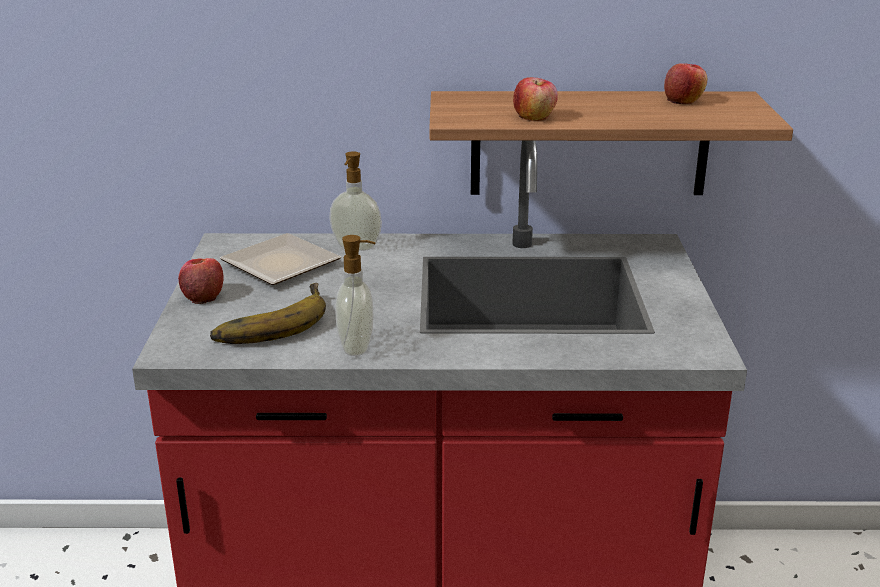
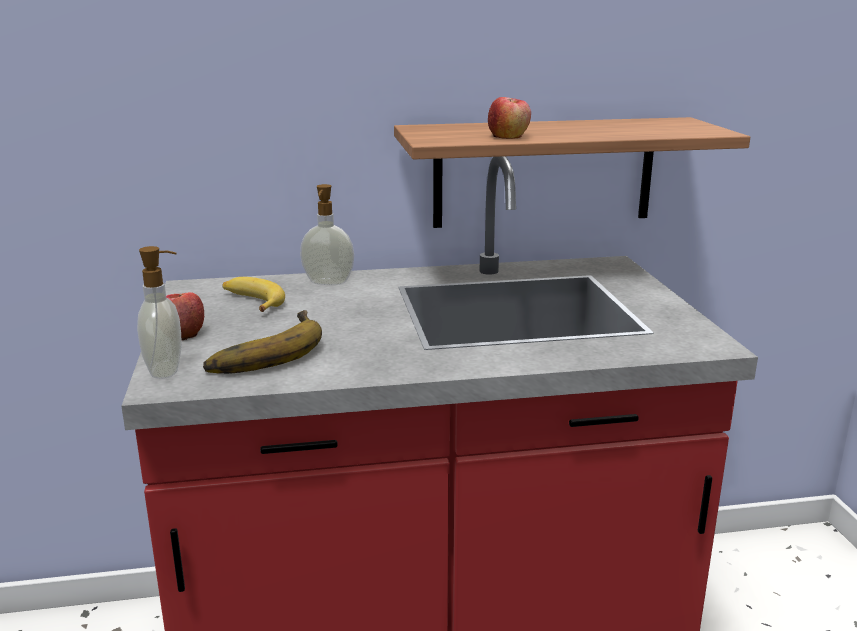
camera: 10 degrees left, 5 degrees down
plate [220,233,341,285] -> banana [222,277,285,312]
soap dispenser [335,235,375,356] -> soap dispenser moved to [137,246,182,379]
apple [664,63,707,104] -> none

